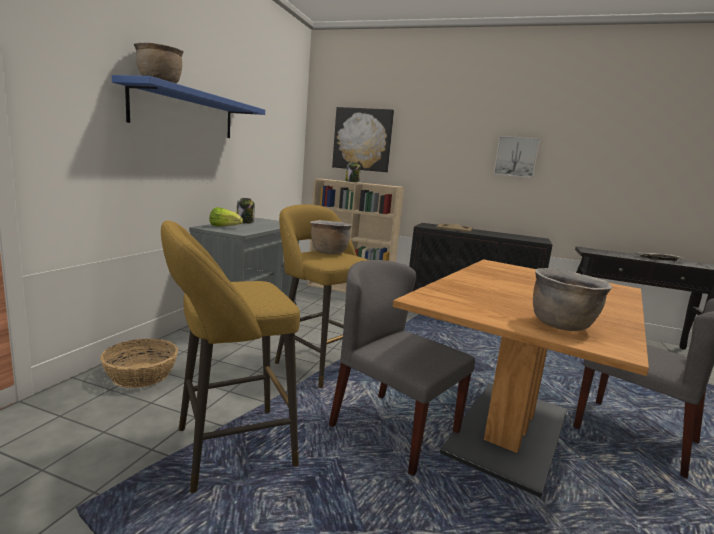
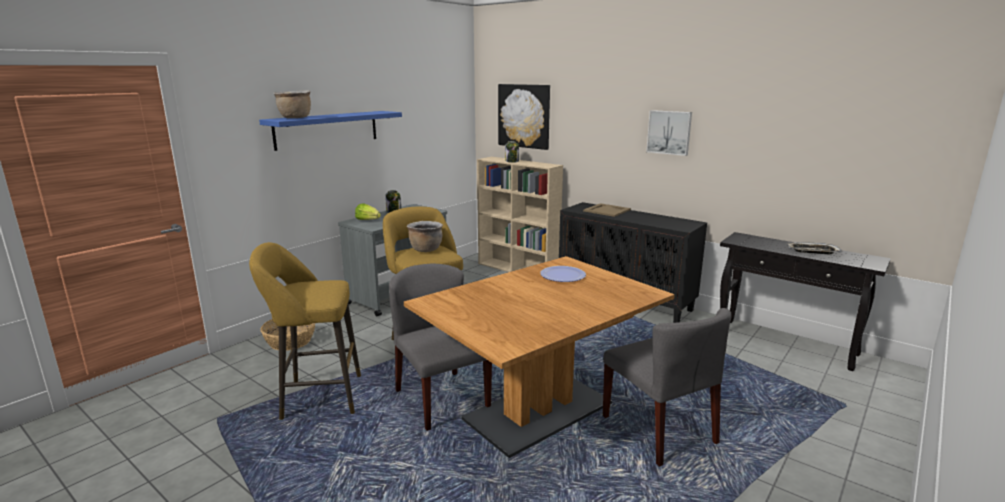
camera: 20 degrees right, 5 degrees up
brown cooking pot [533,268,612,331] -> none
none -> plate [540,266,586,282]

